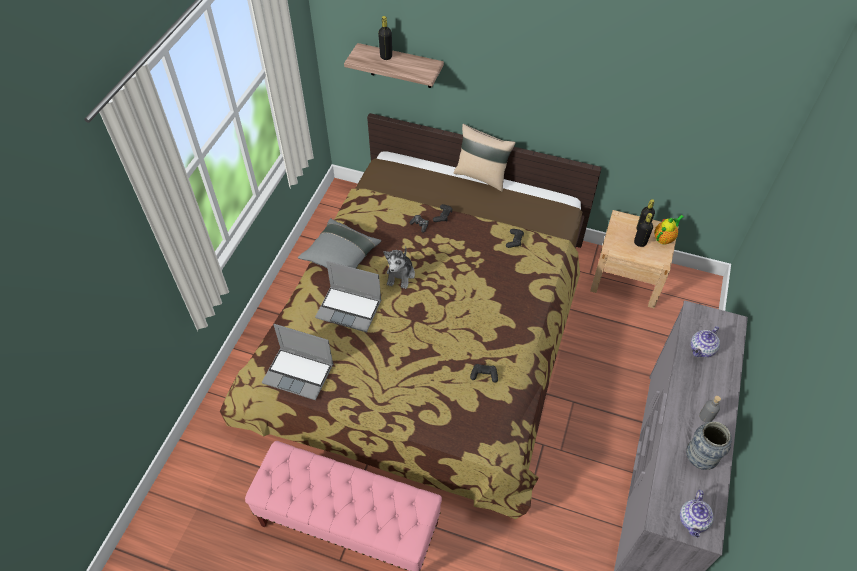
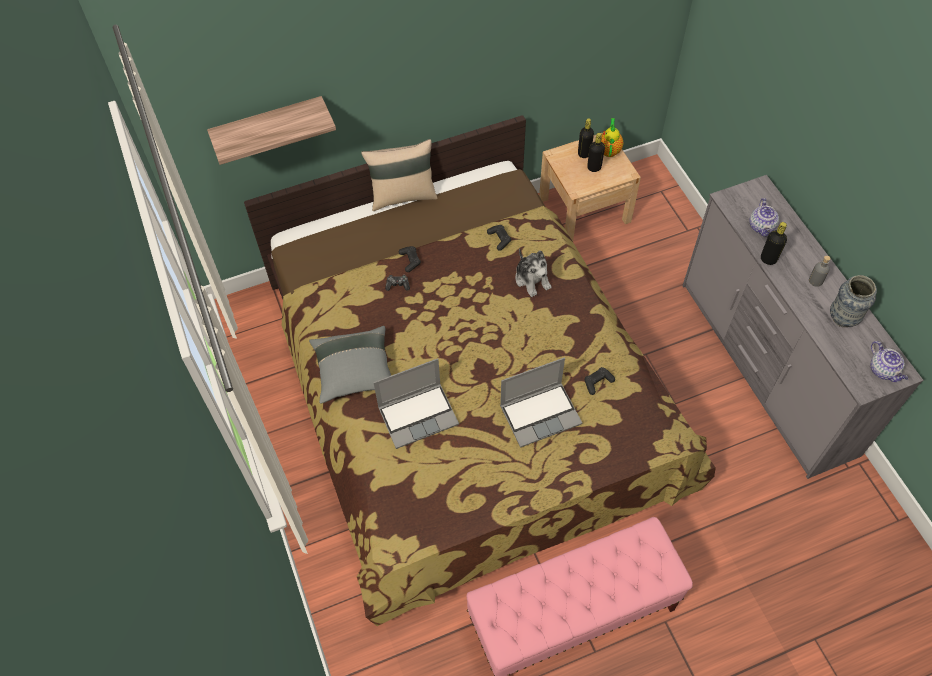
camera: 40 degrees left, 5 degrees up
laptop [262,324,334,400] -> laptop moved to [500,358,582,448]
black bottle [378,16,392,60] -> black bottle moved to [761,222,787,265]
plush toy [384,247,415,289] -> plush toy moved to [515,248,552,297]

